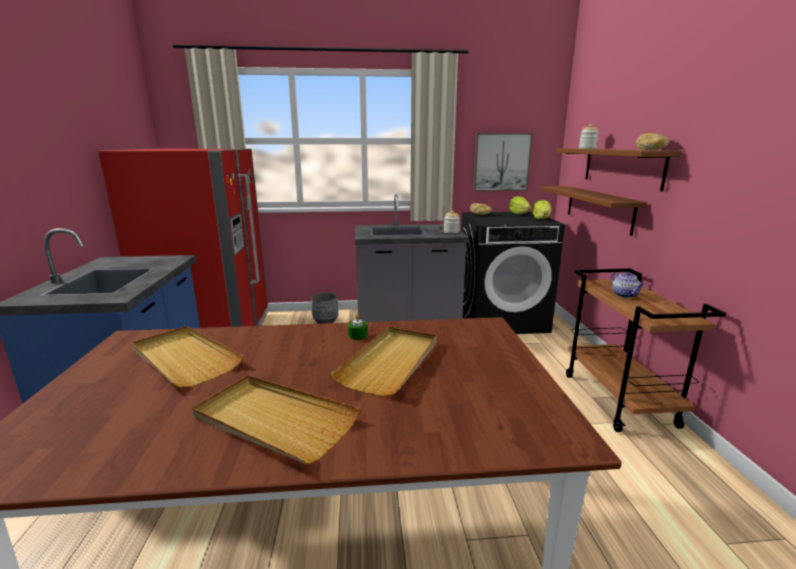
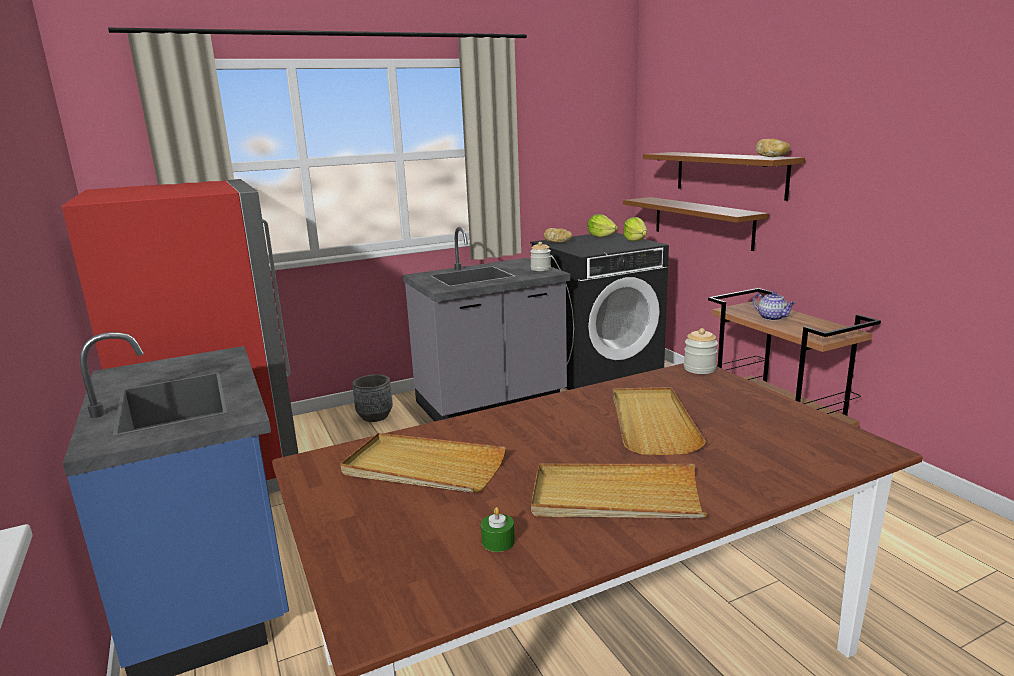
camera: 20 degrees left, 0 degrees up
green candle [348,314,368,340] -> green candle moved to [481,507,515,552]
picture [473,133,533,191] -> none
jar [579,124,599,149] -> jar moved to [684,328,718,374]

